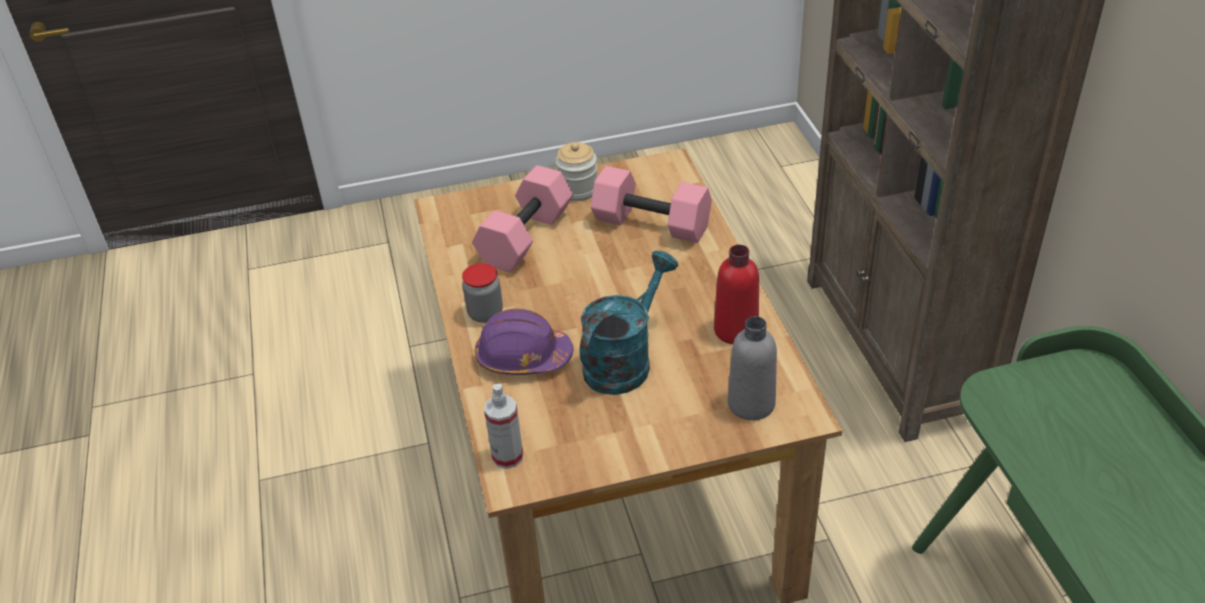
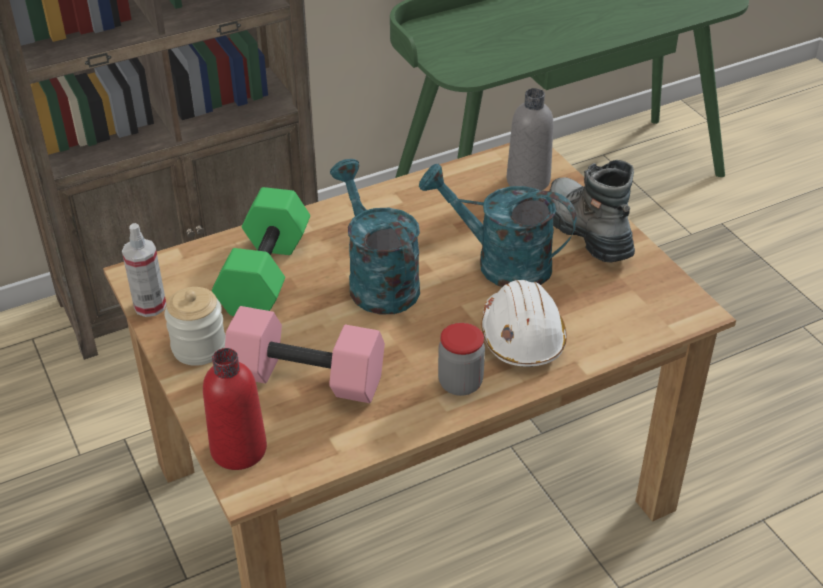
camera: 105 degrees left, 0 degrees up
purple hard hat [475,309,574,375] -> white hard hat [481,280,567,367]
spray bottle [484,384,523,469] -> spray bottle moved to [122,223,166,317]
pink dumbbell [591,166,712,243] -> green dumbbell [212,187,310,316]
red bottle [714,245,759,344] -> red bottle moved to [203,348,267,470]
none -> turquoise watering can [330,159,420,315]
none -> boot [549,160,635,262]

